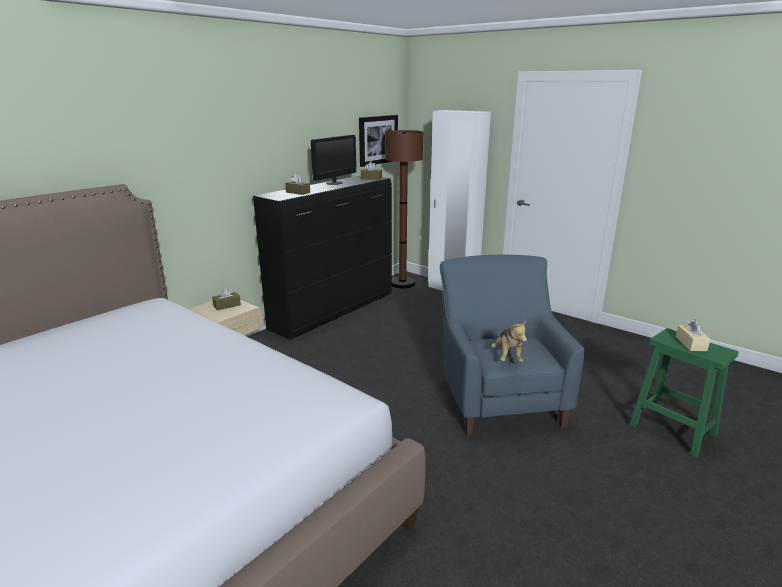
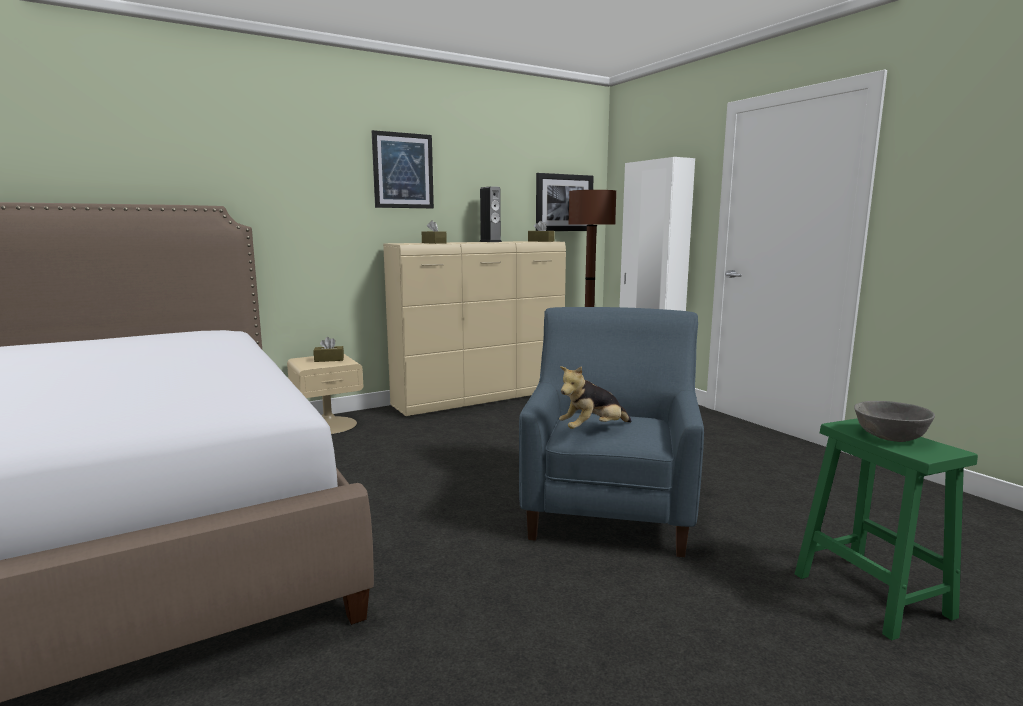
camera: 20 degrees right, 10 degrees down
black dresser [253,175,392,340] -> beige dresser [383,241,566,416]
monitor [311,135,356,185] -> speaker [479,186,502,242]
plush toy [491,320,527,362] -> plush toy turned 45 degrees clockwise [559,366,632,429]
beige tissue box [676,319,710,351] -> grey bowl [854,401,935,442]
none -> picture [372,130,434,208]

